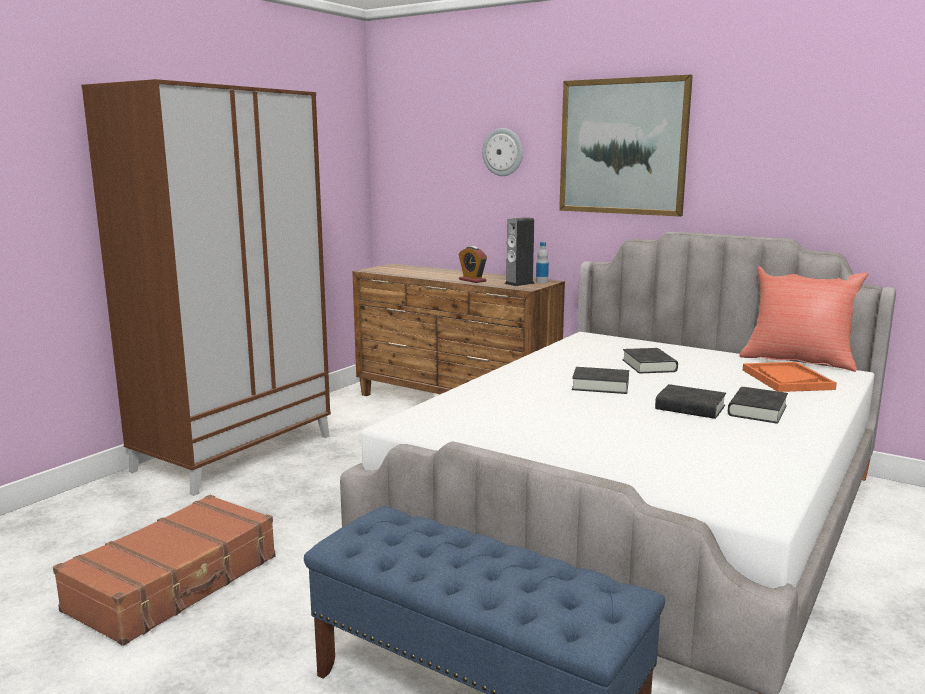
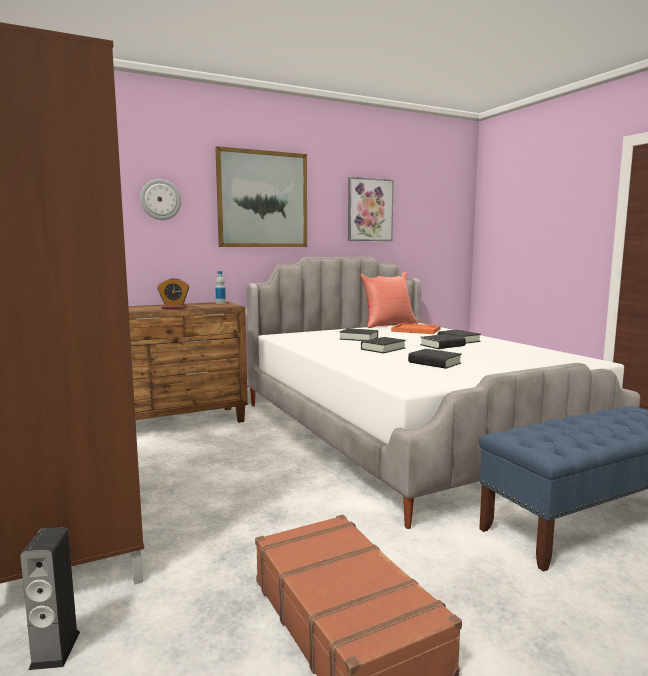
camera: 60 degrees left, 5 degrees down
speaker [505,217,535,286] -> speaker moved to [20,527,80,670]
none -> picture [348,177,394,241]
none -> black book [408,349,462,369]

